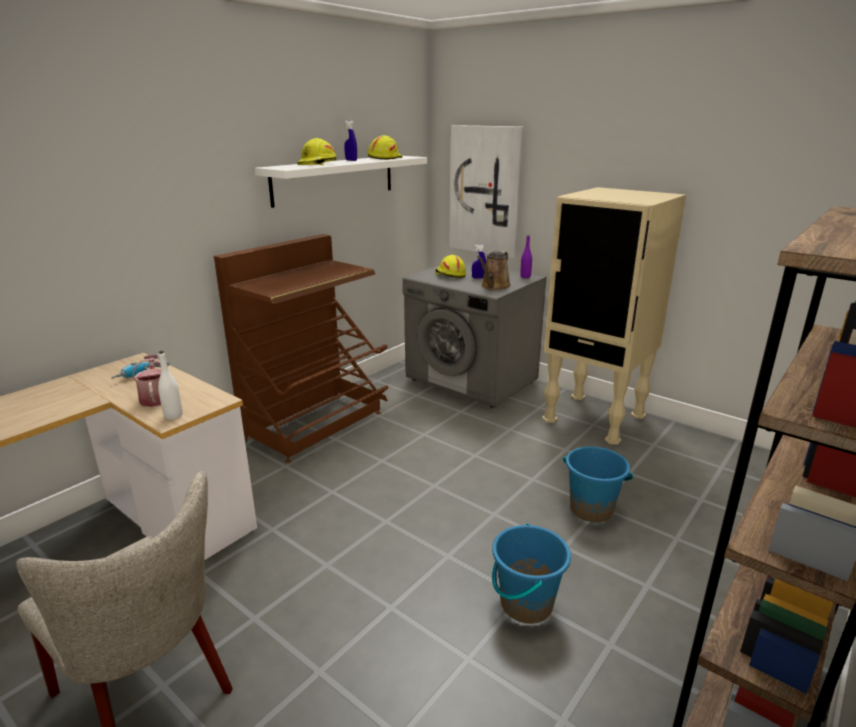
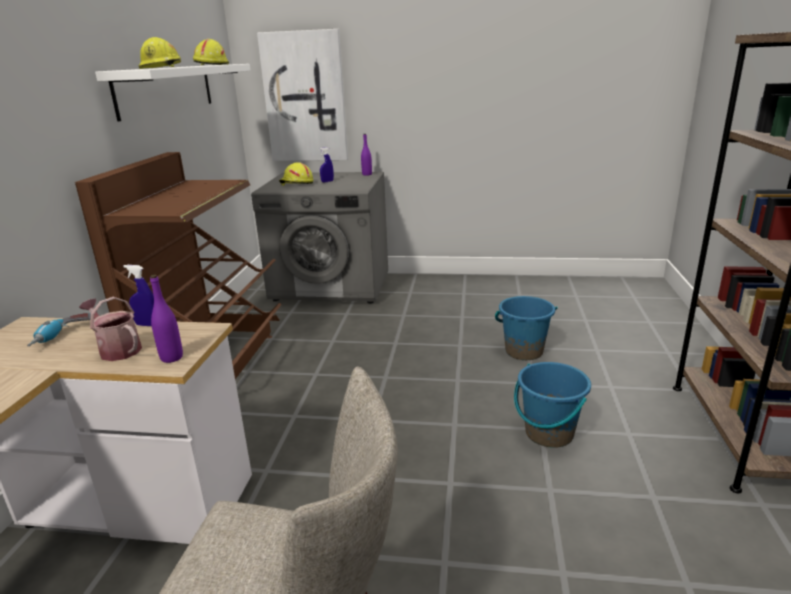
camera: 30 degrees left, 0 degrees up
white bottle [158,351,183,420] -> purple bottle [150,275,183,363]
blue spray bottle [344,121,357,161] -> blue spray bottle moved to [123,265,154,326]
brown watering can [477,251,511,290] -> none
beige cabinet [542,187,686,445] -> none

